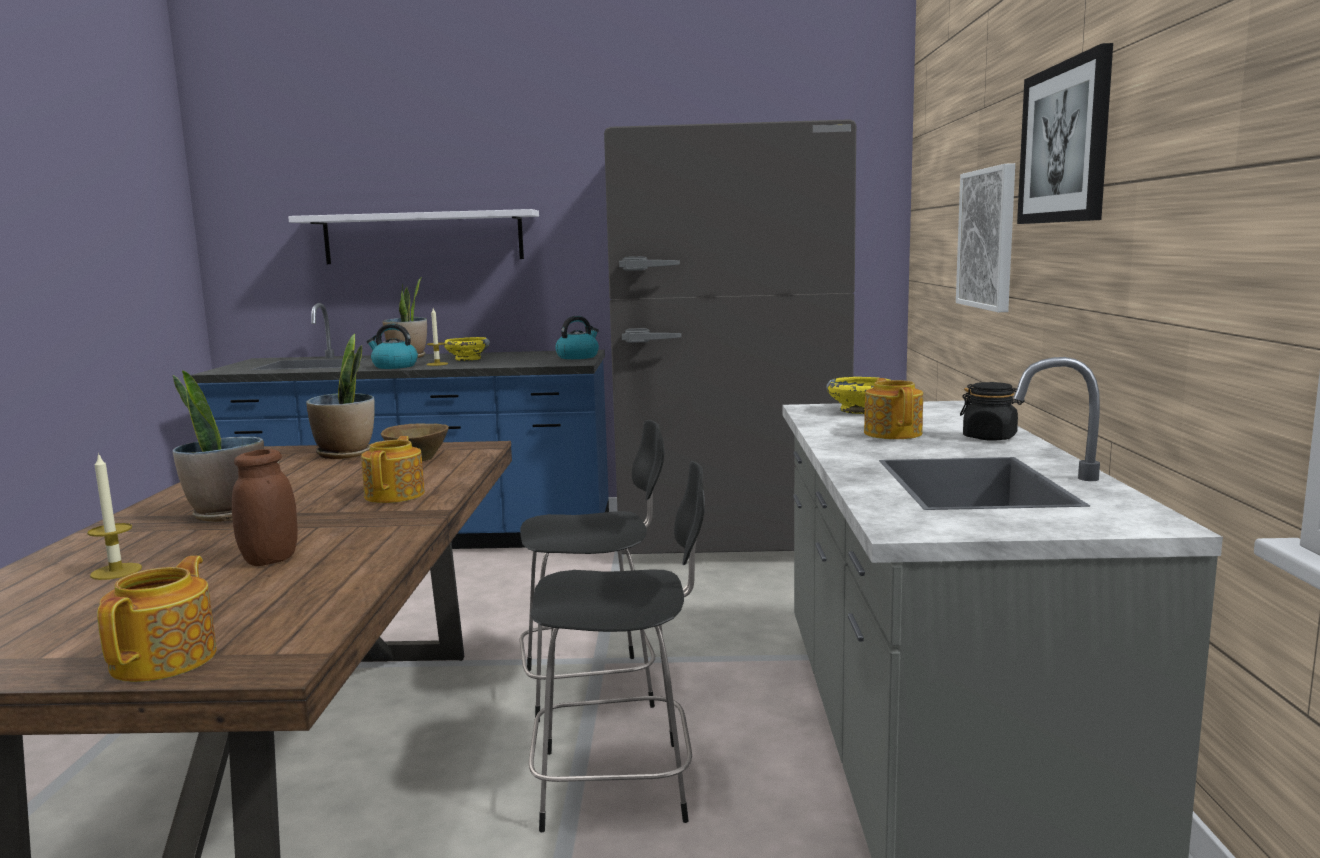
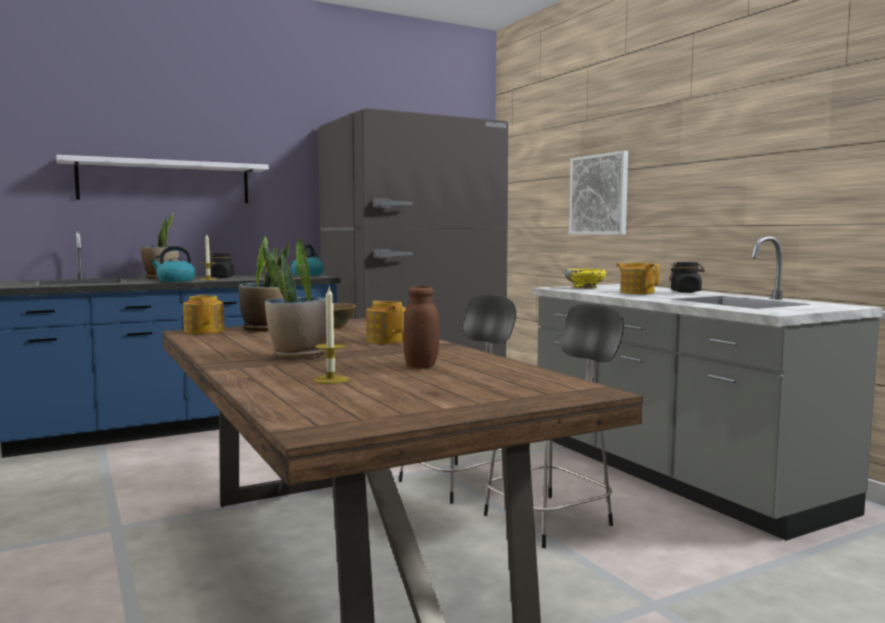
camera: 30 degrees left, 5 degrees down
teapot [97,556,217,682] -> teapot moved to [183,295,225,334]
yellow bowl [444,337,490,361] -> black jar [210,253,235,278]
picture [1017,43,1113,224] -> none

